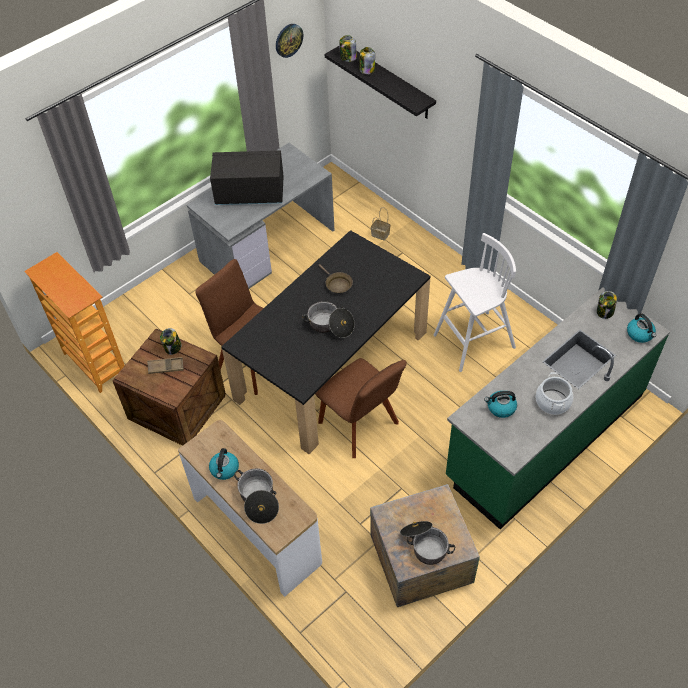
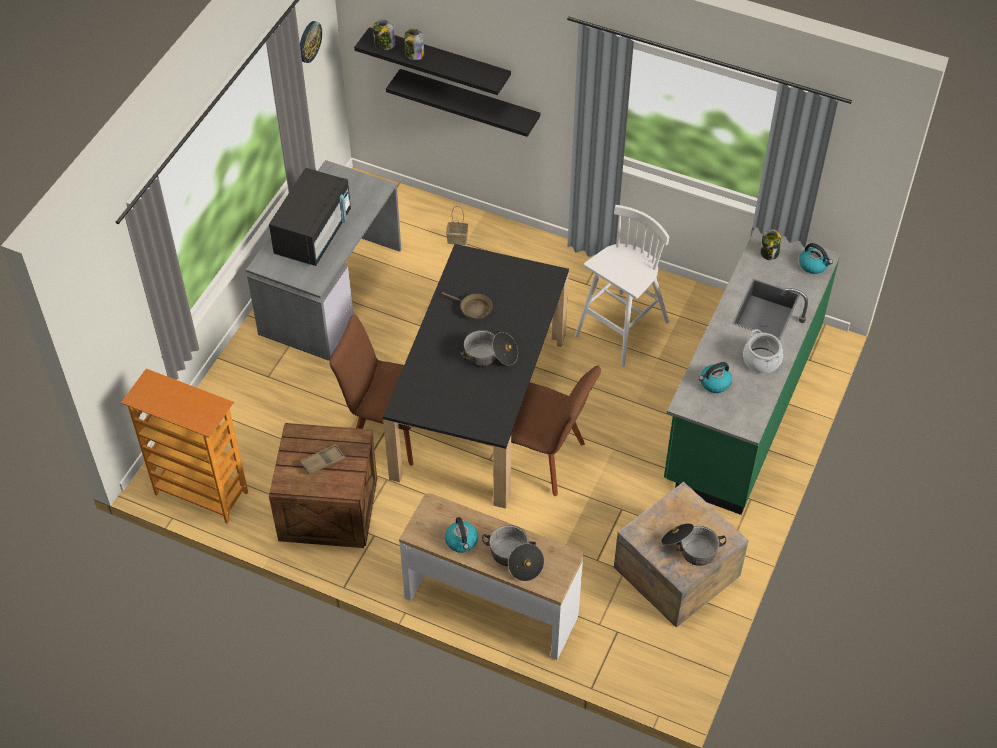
camera: 25 degrees left, 0 degrees up
jar [160,328,182,355] -> none
black microwave [210,151,284,205] -> black microwave turned 135 degrees clockwise [269,168,351,266]
none -> black shelf [386,69,540,137]

